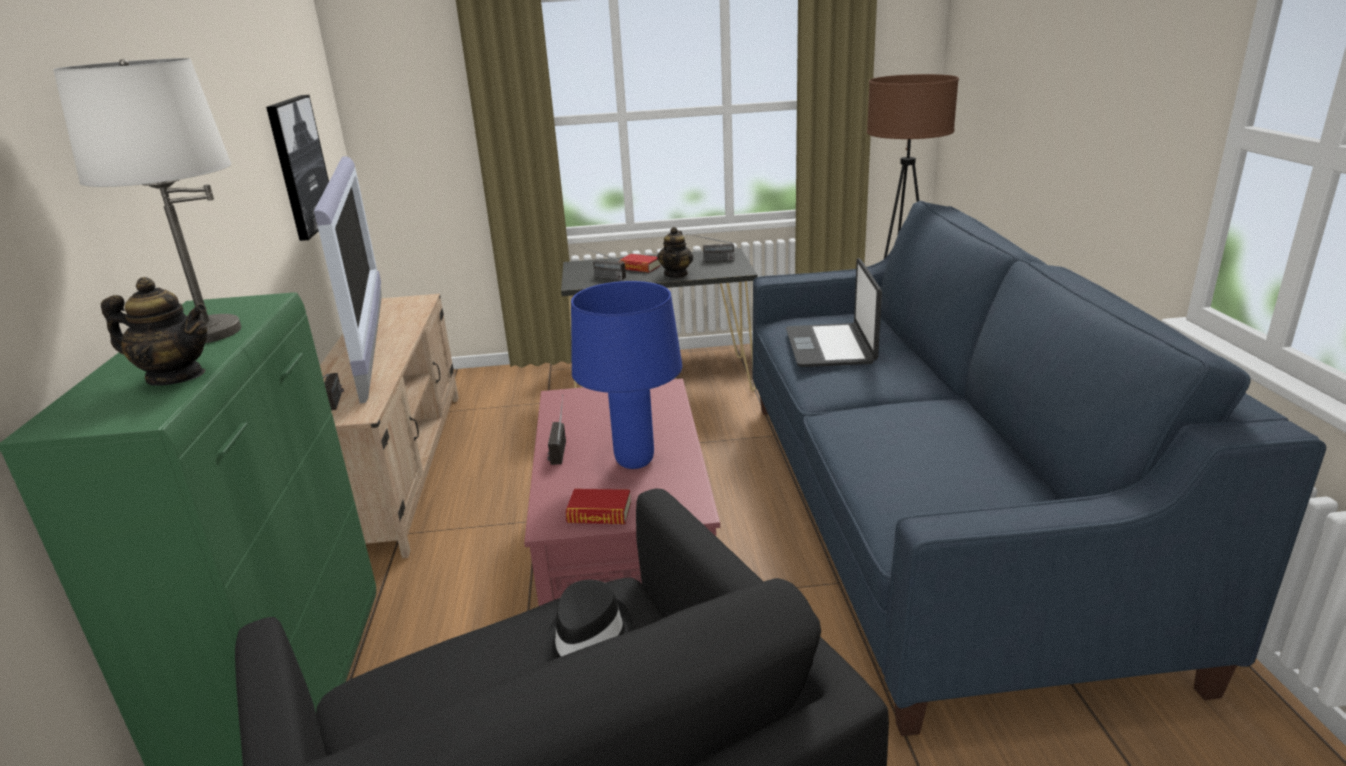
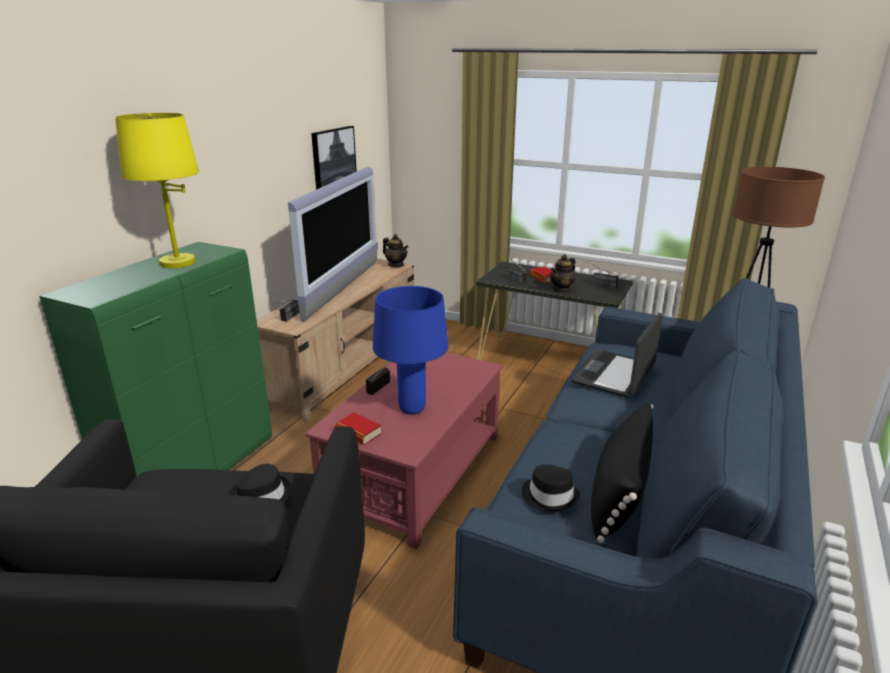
camera: 30 degrees right, 0 degrees up
white table lamp [53,58,241,343] -> yellow table lamp [115,113,199,268]
teapot [101,277,207,386] -> teapot moved to [383,234,409,267]
none -> black hat [522,464,580,511]
none -> black pillow [591,402,653,544]

